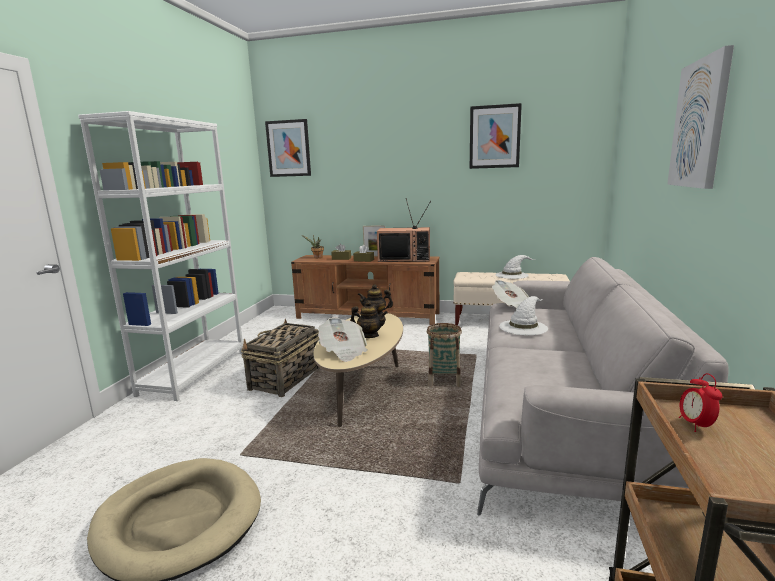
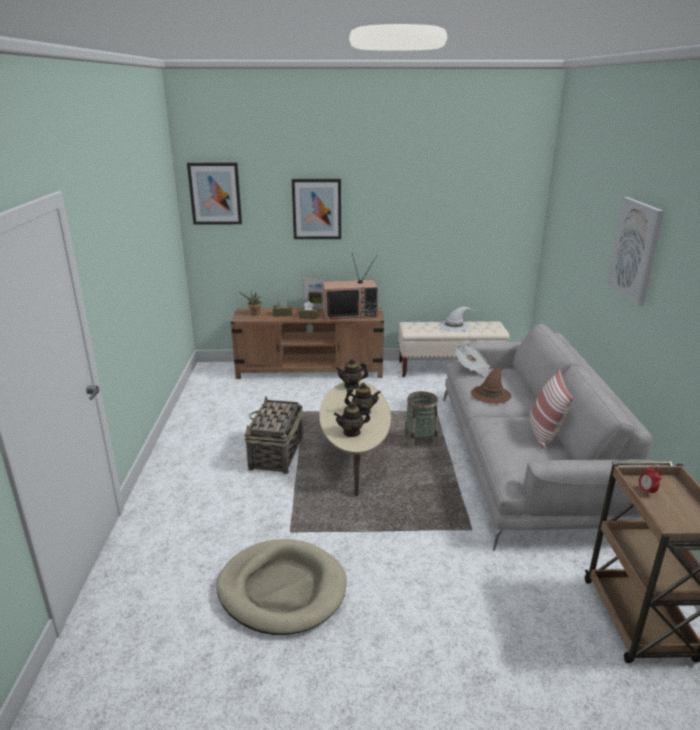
camera: 15 degrees left, 10 degrees up
white bookcase [78,111,243,401] -> none
newspaper [318,317,368,362] -> teapot [334,402,370,437]
picture [470,103,522,169] -> picture moved to [292,179,341,239]
white hat [499,296,548,335] -> brown hat [471,367,511,404]
none -> pillow [530,369,573,449]

